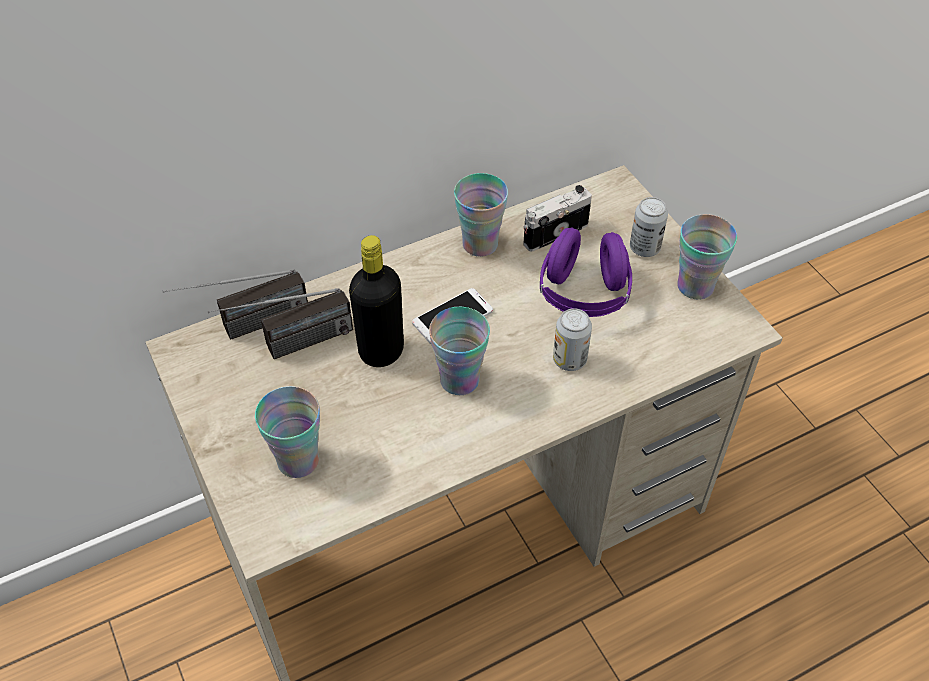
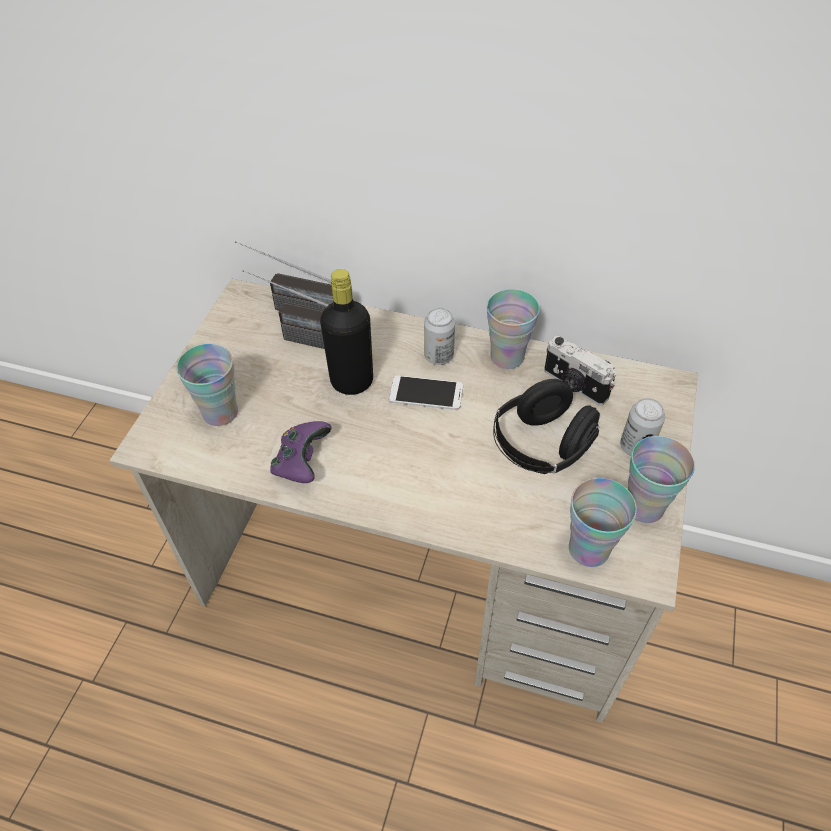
camera: 45 degrees right, 0 degrees up
cup [429,307,490,395] -> cup moved to [569,478,637,567]
camera [523,185,592,252] -> camera turned 150 degrees counterclockwise [544,336,616,406]
purple headphones [540,228,632,317] -> black headphones [493,379,600,474]
can [553,308,592,371] -> can moved to [424,308,455,365]
none -> purple game controller [270,421,332,483]

